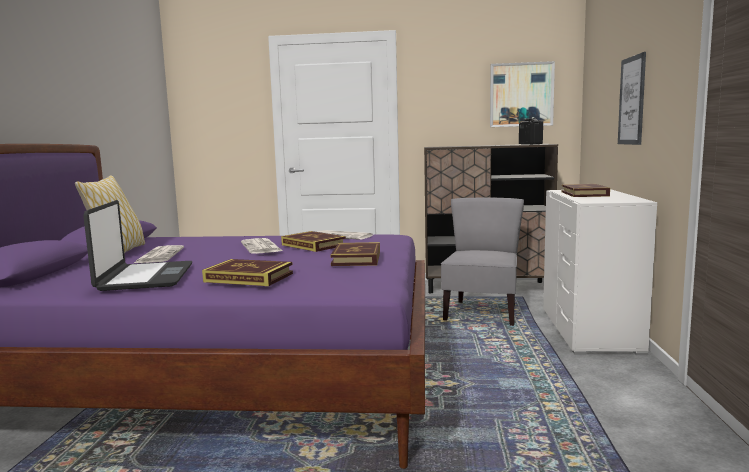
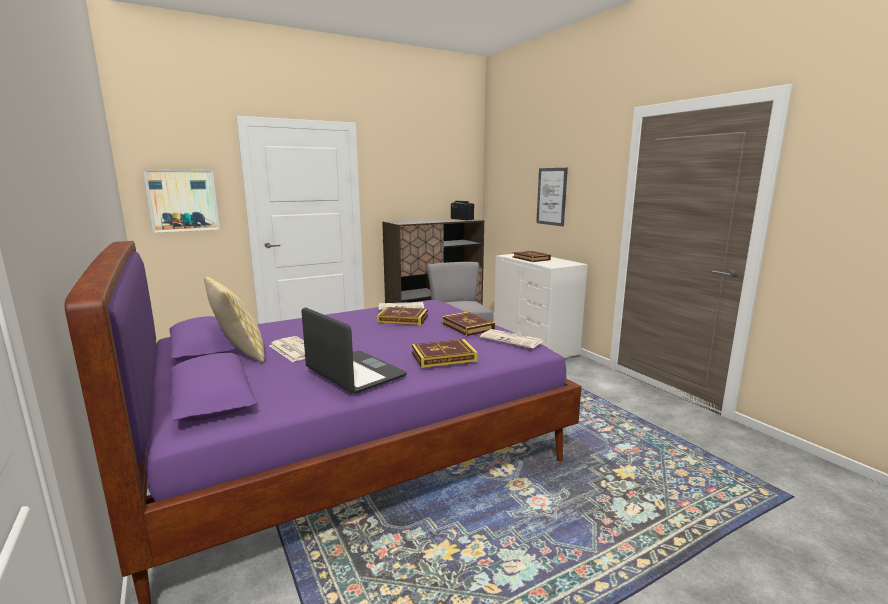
camera: 35 degrees left, 5 degrees up
newspaper [241,238,282,254] -> newspaper moved to [480,329,543,349]
picture [490,61,555,127] -> picture moved to [143,169,220,233]

